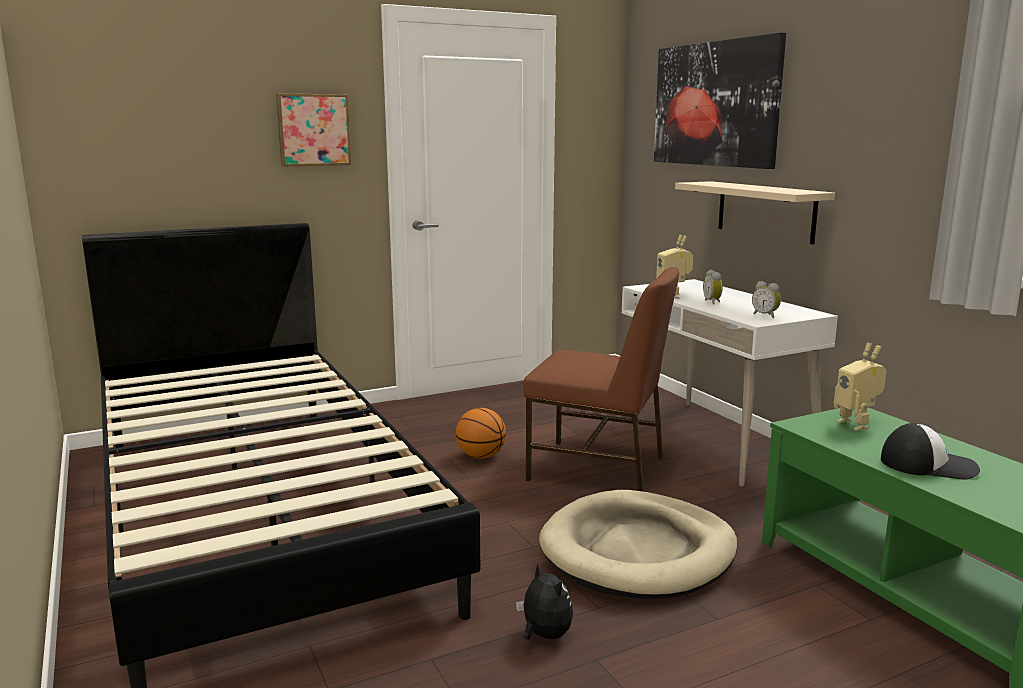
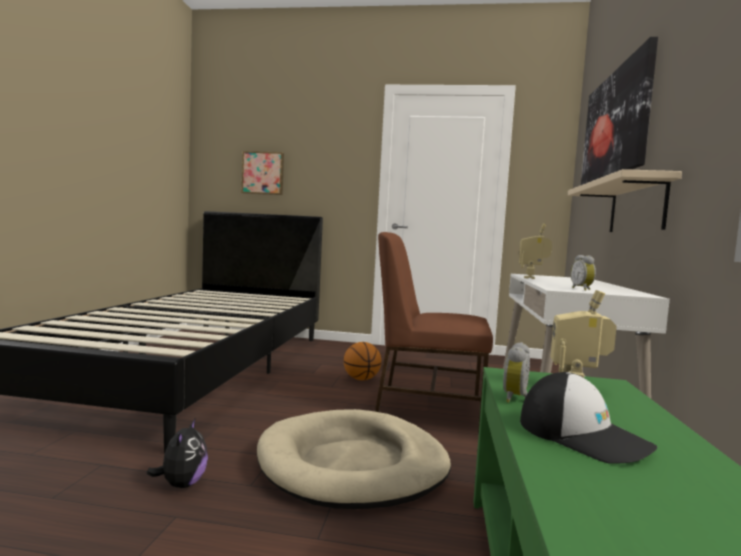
camera: 35 degrees right, 10 degrees down
picture [276,93,351,167] -> picture moved to [241,151,284,195]
brown chair [523,267,679,491] -> brown chair turned 135 degrees clockwise [375,232,493,433]
alarm clock [703,270,723,304] -> alarm clock moved to [503,342,530,403]

